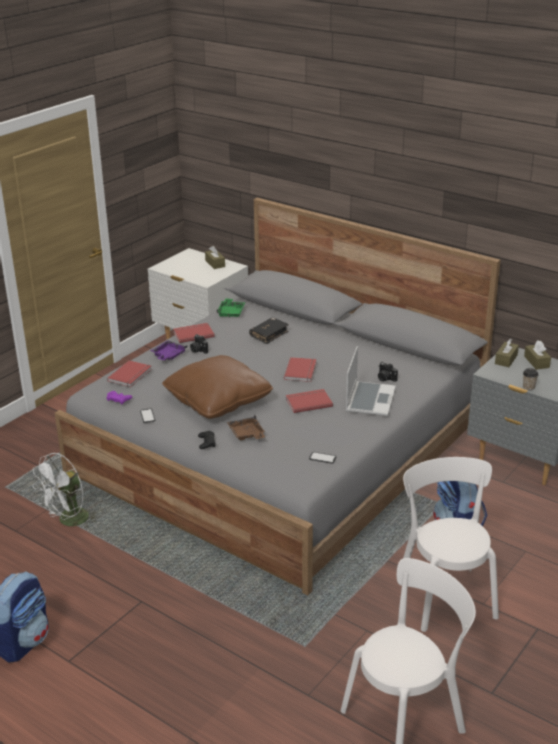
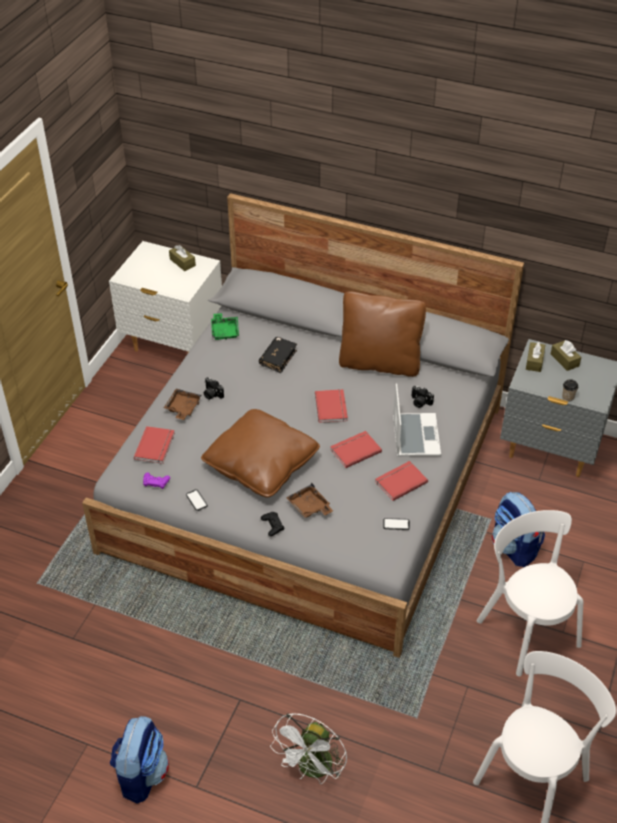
camera: 15 degrees left, 15 degrees up
white fan [32,453,98,528] -> white fan moved to [270,713,347,784]
purple tray [150,340,187,360] -> brown tray [164,389,202,420]
red book [173,323,215,343] -> red book moved to [375,461,428,501]
none -> brown pillow [339,291,426,377]

